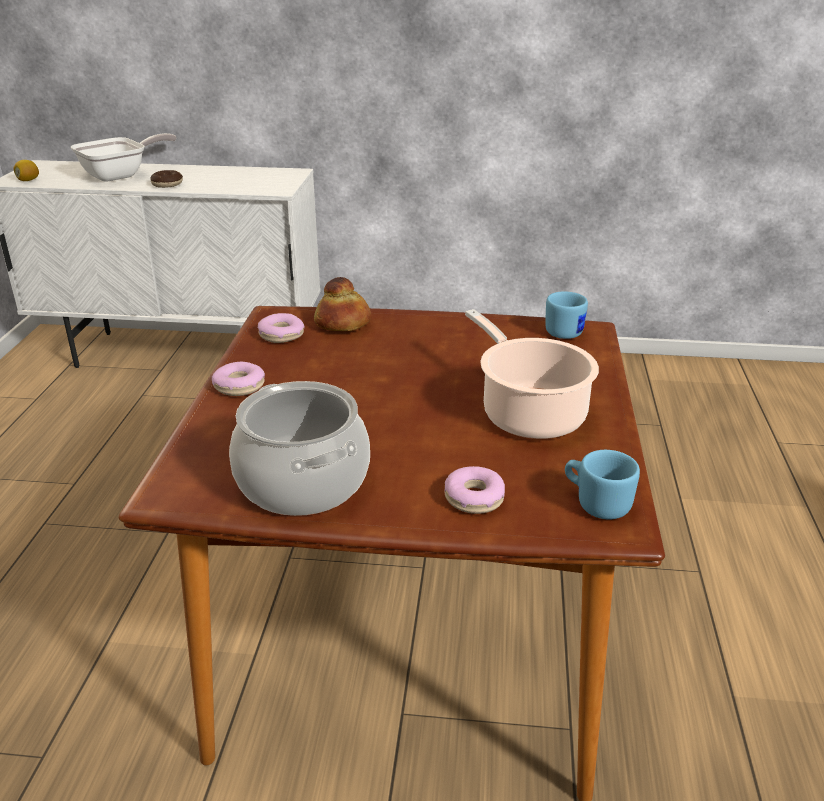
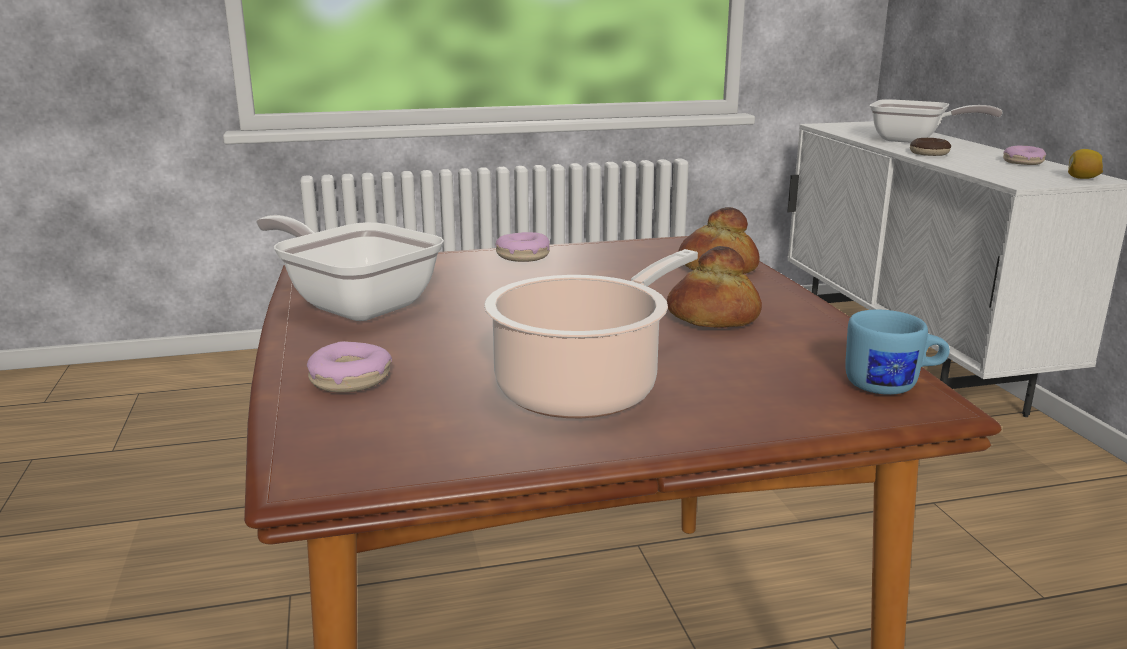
camera: 70 degrees right, 10 degrees down
lemon [13,160,39,181] -> lemon moved to [1068,149,1103,179]
cooking pot [229,381,370,516] -> frying pan [256,215,444,321]
donut [258,313,305,343] -> donut moved to [1003,146,1046,165]
blue mug [565,450,640,519] -> none
none -> bread [667,246,762,328]

